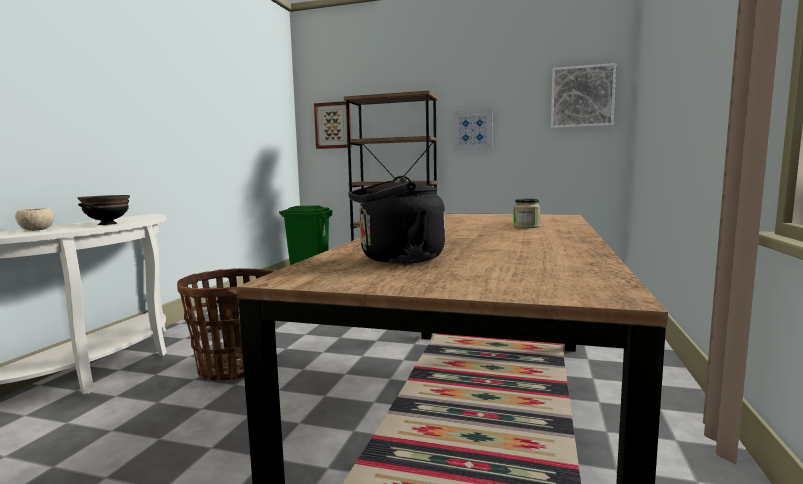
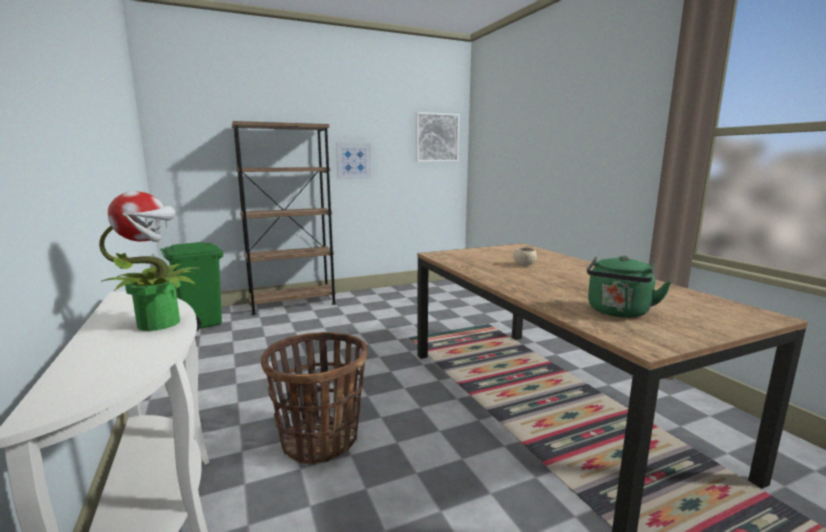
camera: 40 degrees left, 5 degrees up
beige bowl [15,208,54,231] -> beige bowl moved to [513,247,537,266]
black bowl [77,195,130,225] -> potted plant [99,191,200,331]
picture [314,101,352,149] -> none
black kettle [348,176,445,264] -> green kettle [587,255,672,318]
jar [513,199,540,228] -> none

